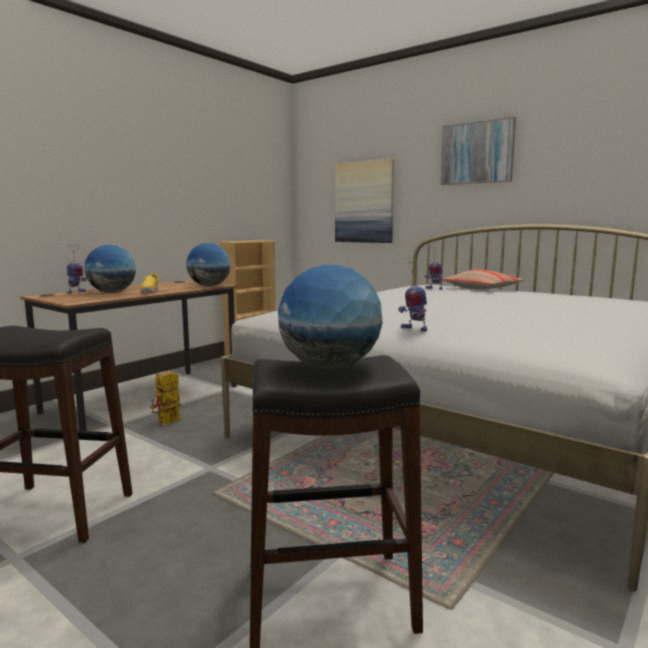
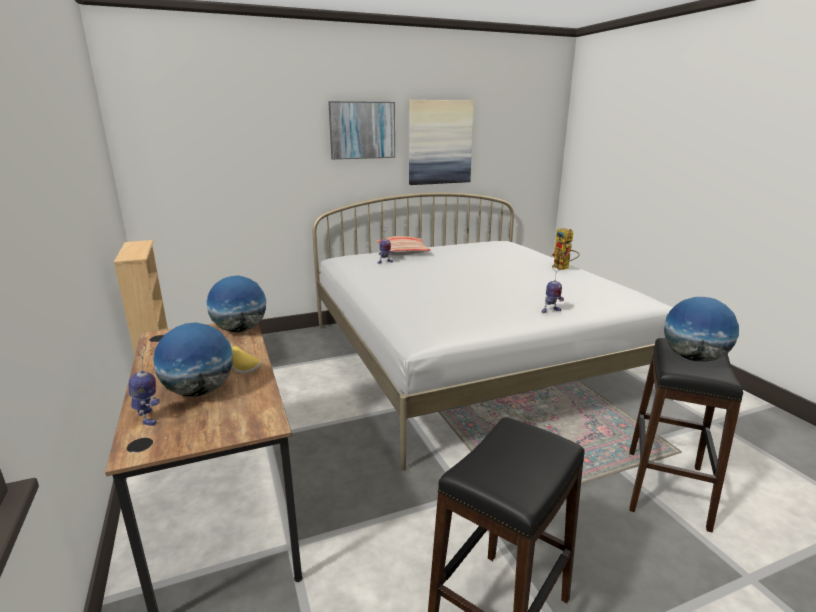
camera: 60 degrees left, 10 degrees up
toy robot [150,371,181,425] -> toy robot moved to [552,228,579,270]
picture [335,159,394,243] -> picture moved to [409,100,474,185]

